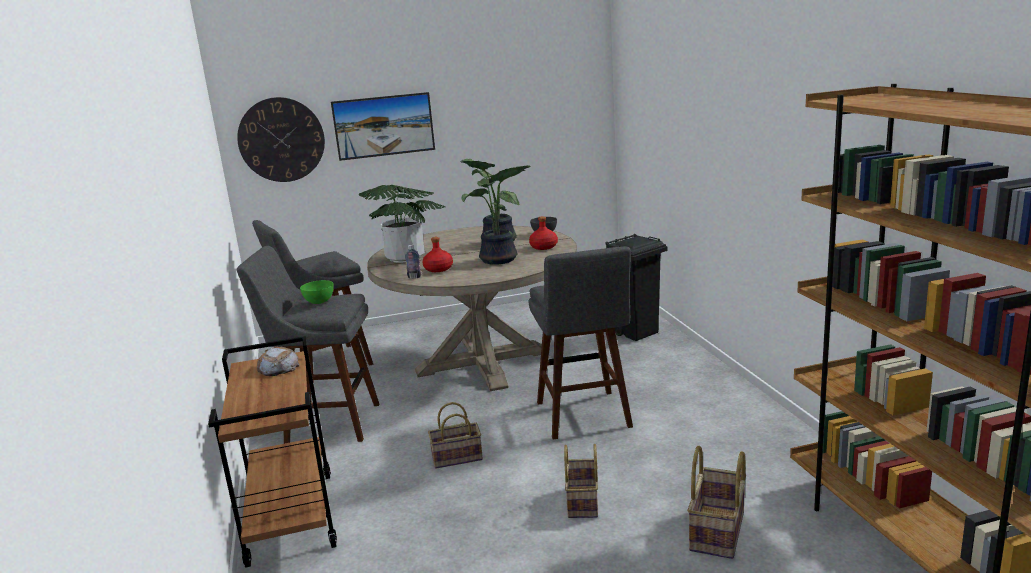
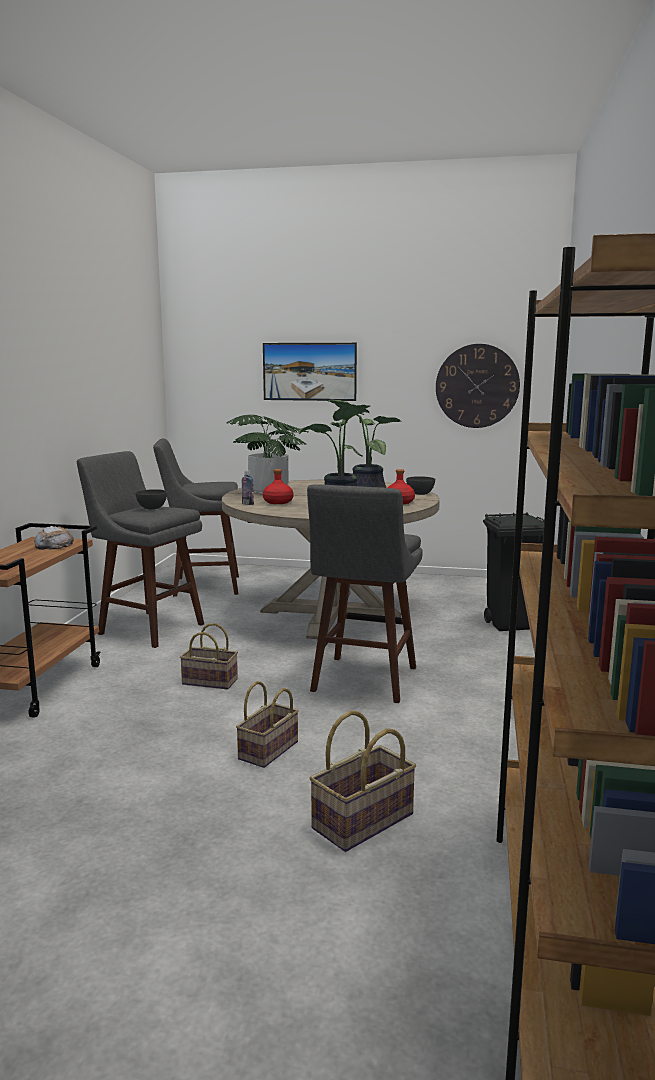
camera: 25 degrees right, 5 degrees down
wall clock [237,97,325,182] -> wall clock moved to [436,344,520,428]
green bowl [300,280,334,304] -> grey bowl [135,489,167,509]

